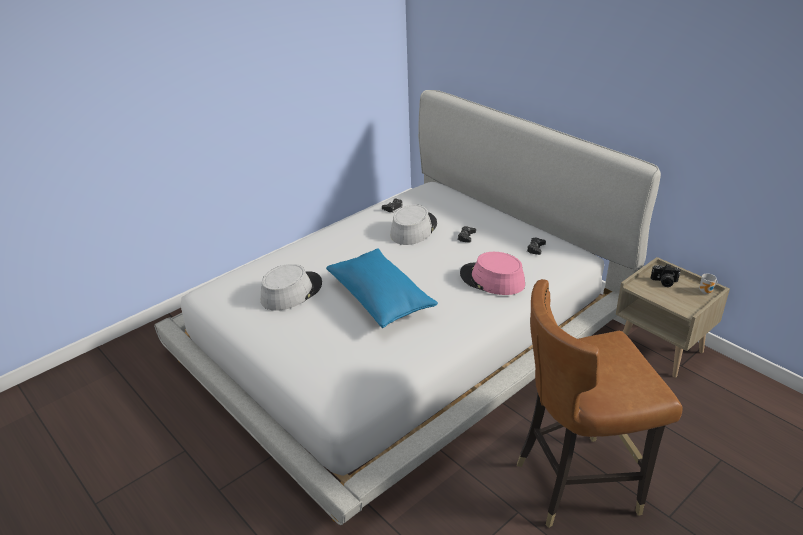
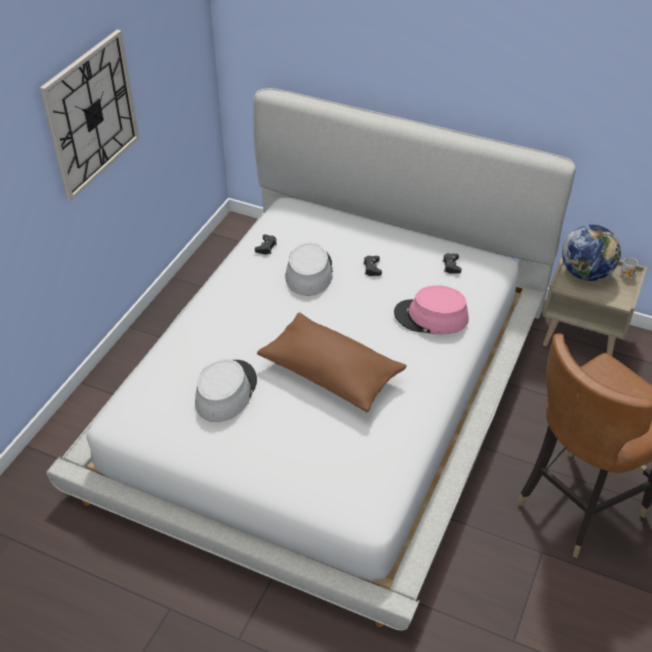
camera: 25 degrees left, 10 degrees up
blue pillow [326,248,438,328] -> brown pillow [257,313,407,413]
camera [651,264,681,287] -> globe [562,225,621,281]
none -> wall clock [40,30,139,201]

